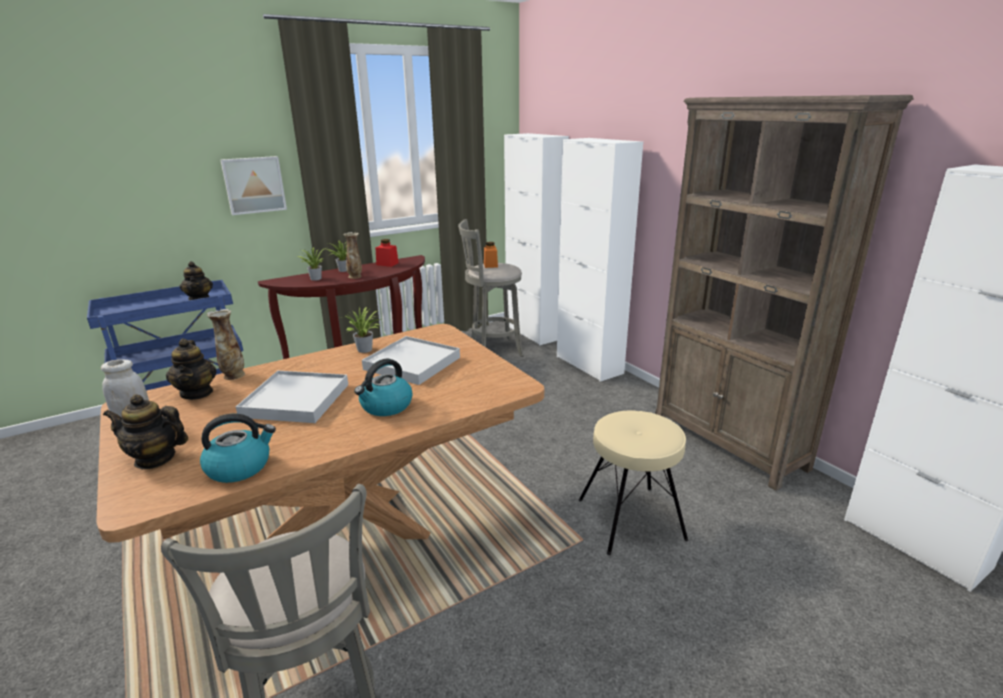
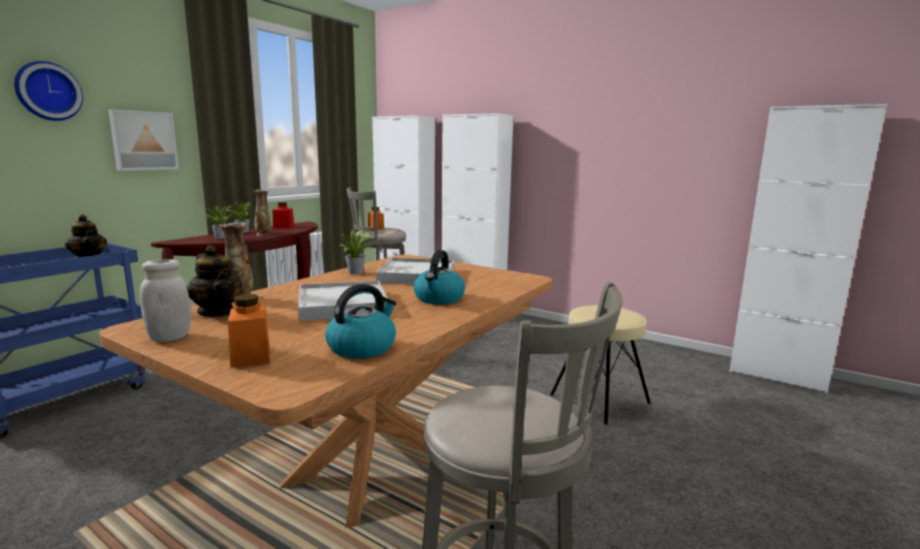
camera: 25 degrees left, 10 degrees down
teapot [103,394,188,469] -> orange jar [228,294,270,368]
brown bookcase [655,95,913,491] -> none
none -> wall clock [14,61,83,121]

